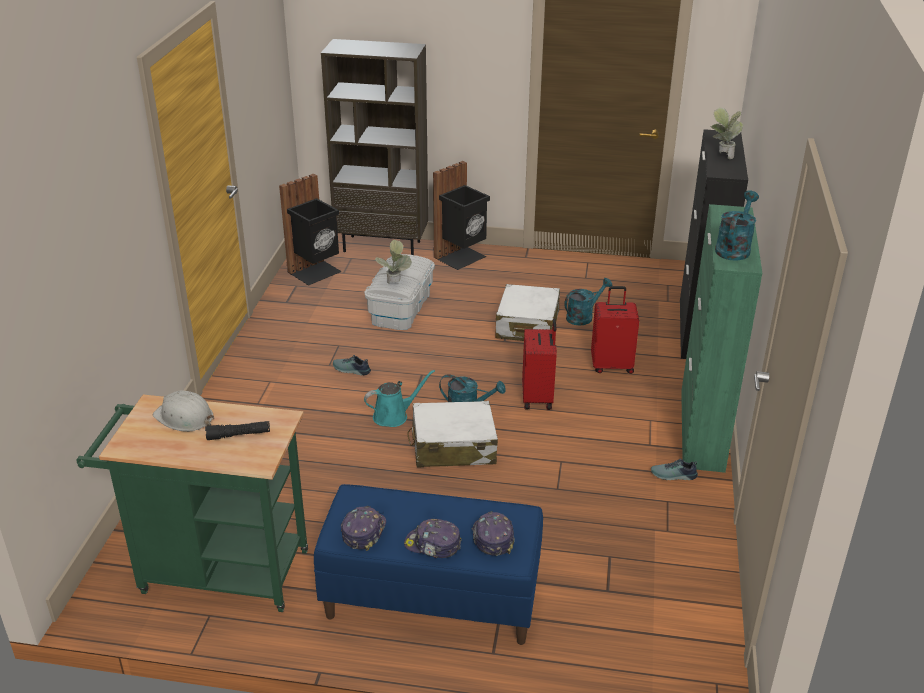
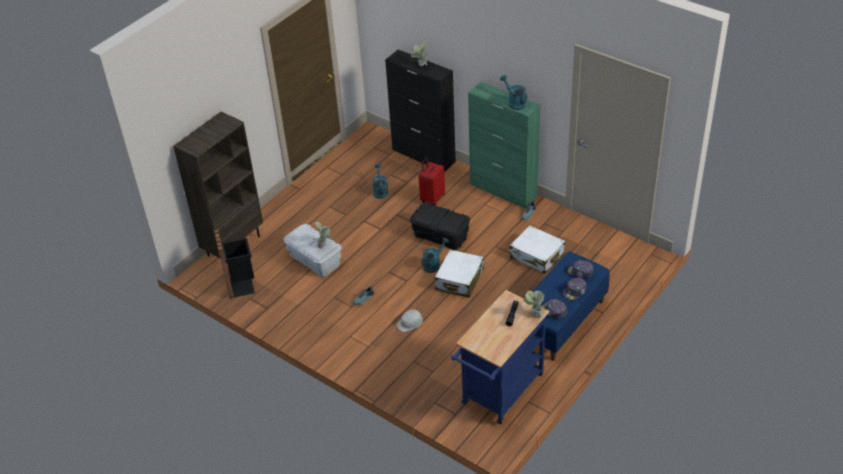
camera: 60 degrees left, 10 degrees up
green cart [76,395,308,612] -> blue cart [451,290,549,424]
white hard hat [153,391,214,432] -> white hard hat moved to [396,309,423,332]
turquoise watering can [364,370,435,427] -> none
black trash can [433,161,490,270] -> none
white suitcase [495,284,560,341] -> white suitcase moved to [510,225,565,274]
red suitcase [522,319,557,410] -> black storage box [410,202,470,250]
none -> potted plant [524,291,545,318]

